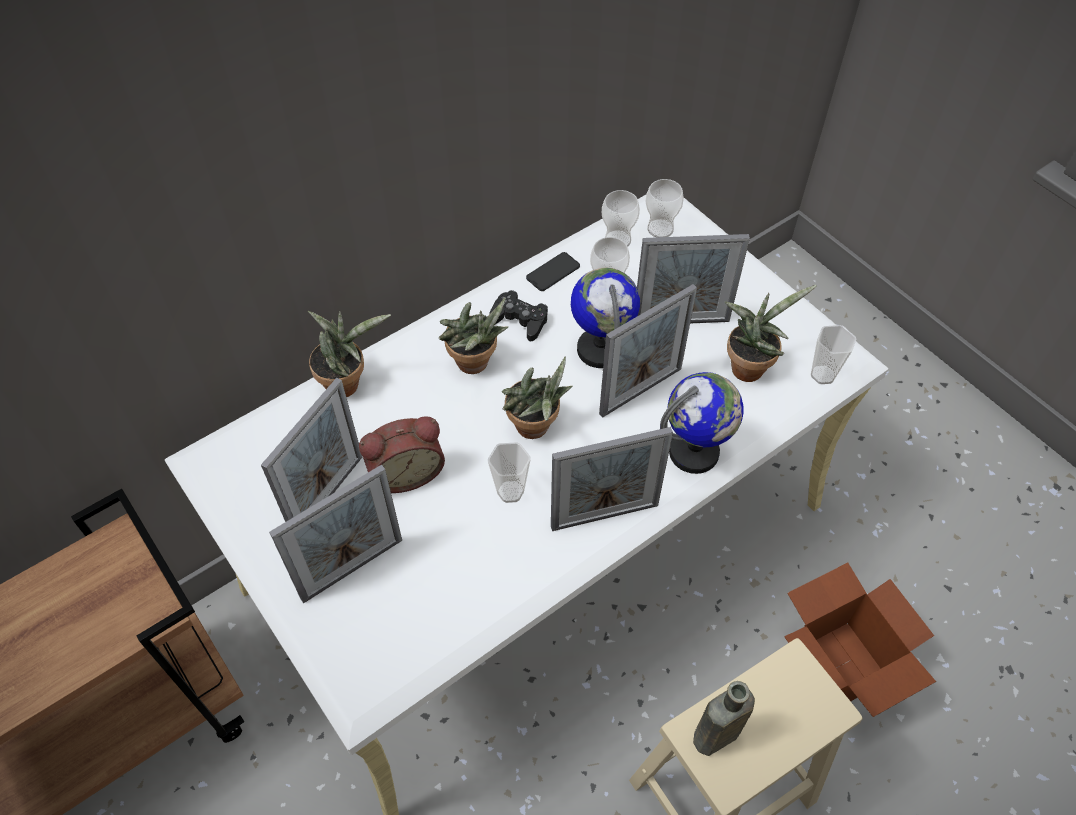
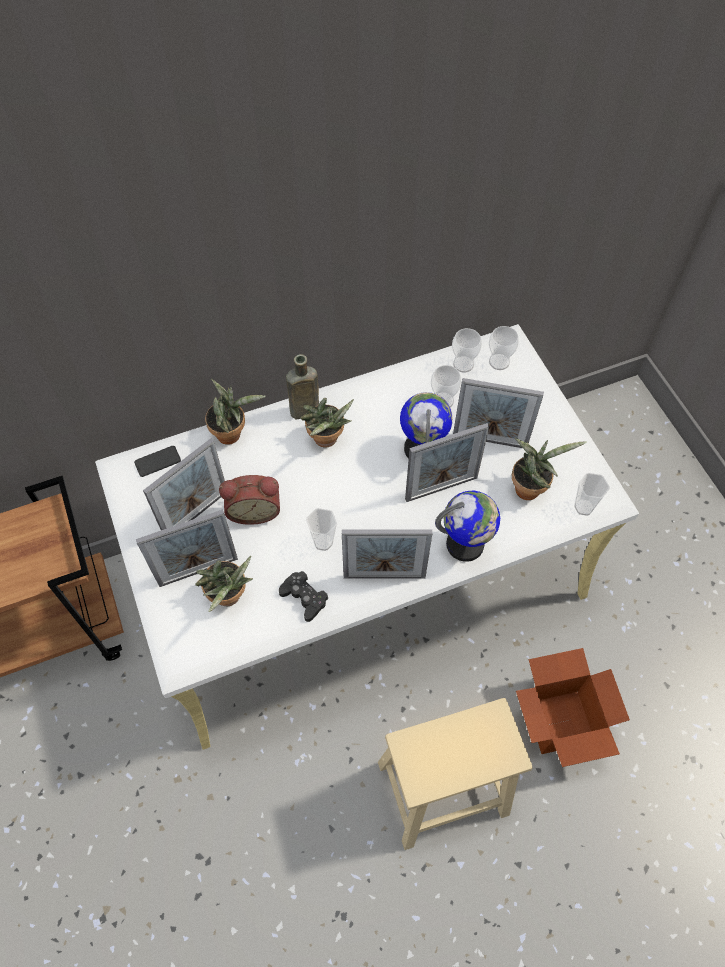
camera: 15 degrees right, 5 degrees up
black game controller [489,290,548,341] -> black game controller moved to [279,571,328,622]
potted plant [502,356,572,439] -> potted plant moved to [195,556,253,612]
phone [526,252,580,291] -> phone moved to [134,446,181,477]
brown bottle [693,681,755,756] -> brown bottle moved to [286,354,319,420]

